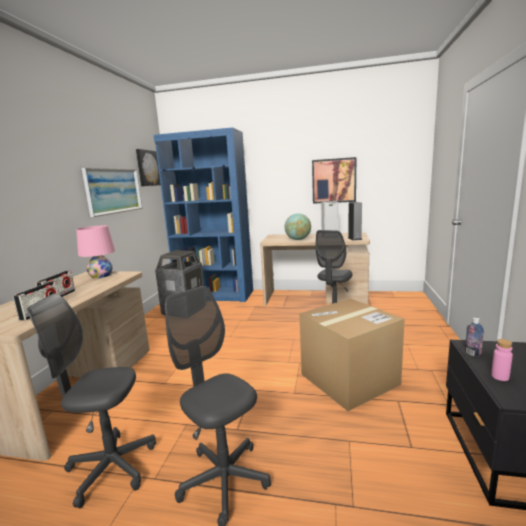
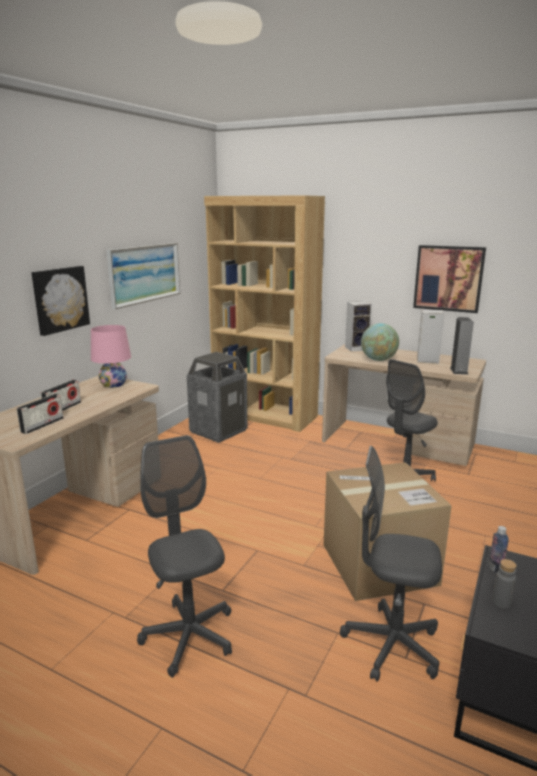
camera: 15 degrees right, 5 degrees up
grey office chair [27,293,156,508] -> grey office chair moved to [340,446,442,682]
picture [136,149,161,186] -> picture moved to [31,266,90,336]
blue bookcase [154,127,253,302] -> brown bookcase [204,195,325,432]
pink bottle [491,339,513,381] -> grey bottle [492,559,517,609]
none -> speaker [345,301,372,351]

